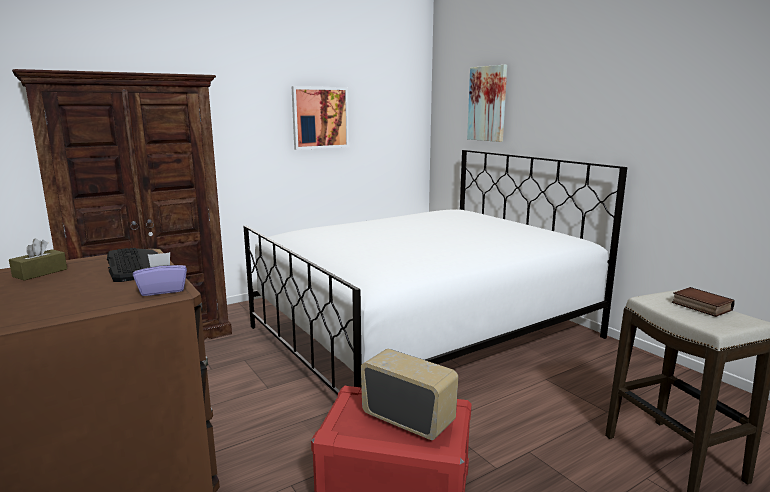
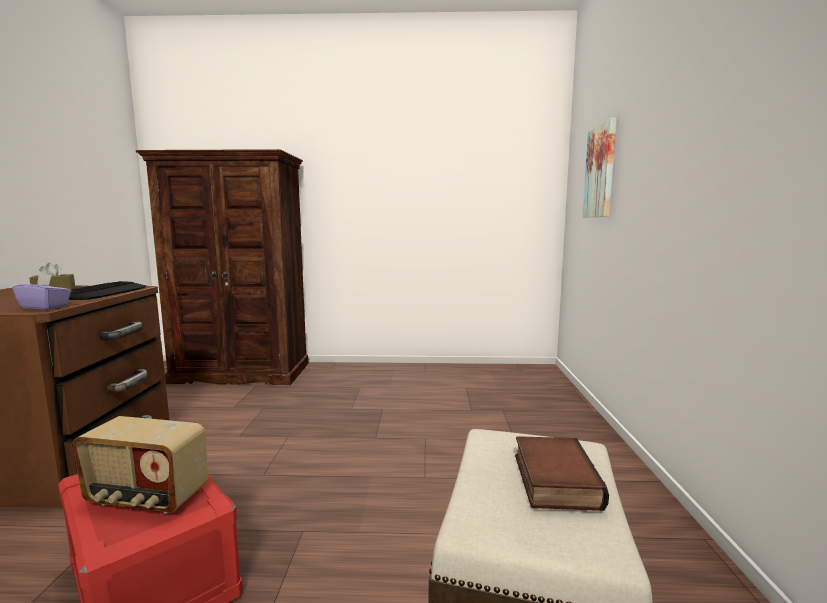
camera: 35 degrees right, 5 degrees down
white bed [244,150,627,395] -> none
picture [291,86,349,150] -> none
radio [361,349,459,440] -> radio turned 120 degrees clockwise [73,416,208,514]

